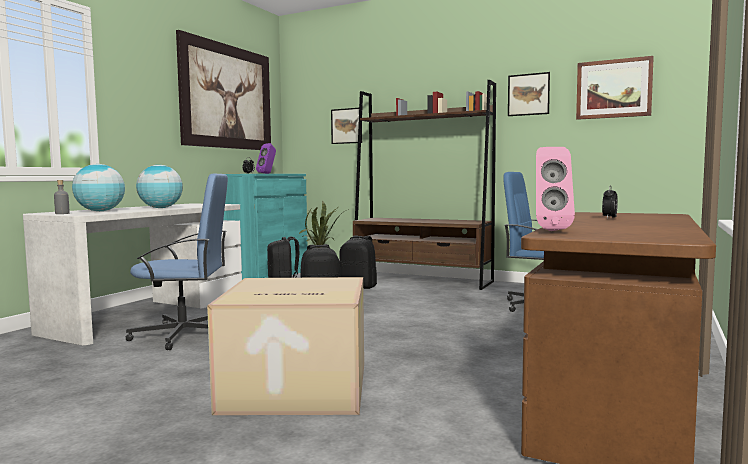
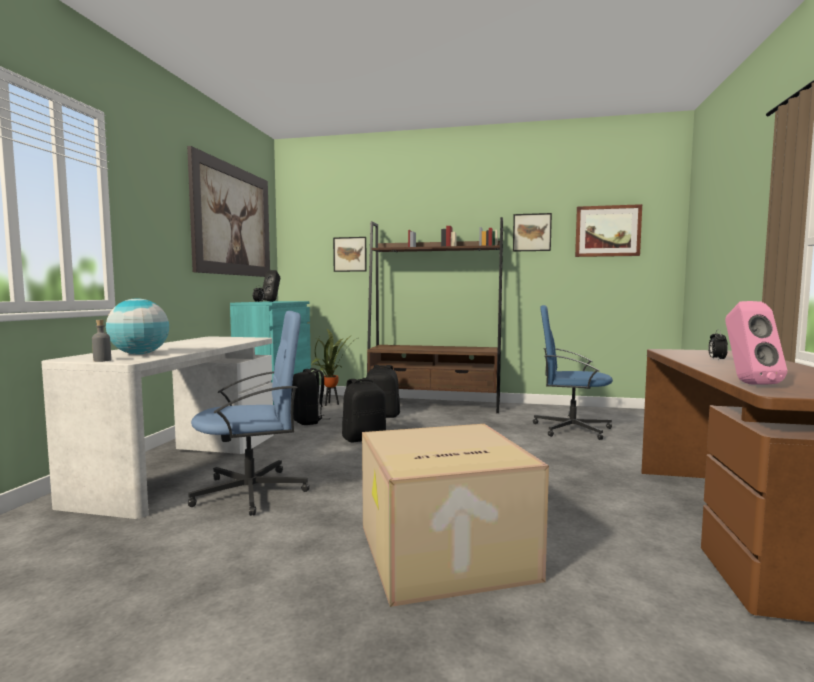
camera: 15 degrees left, 0 degrees up
globe [136,165,183,208] -> none
purple speaker [256,143,276,174] -> black speaker [263,270,280,302]

